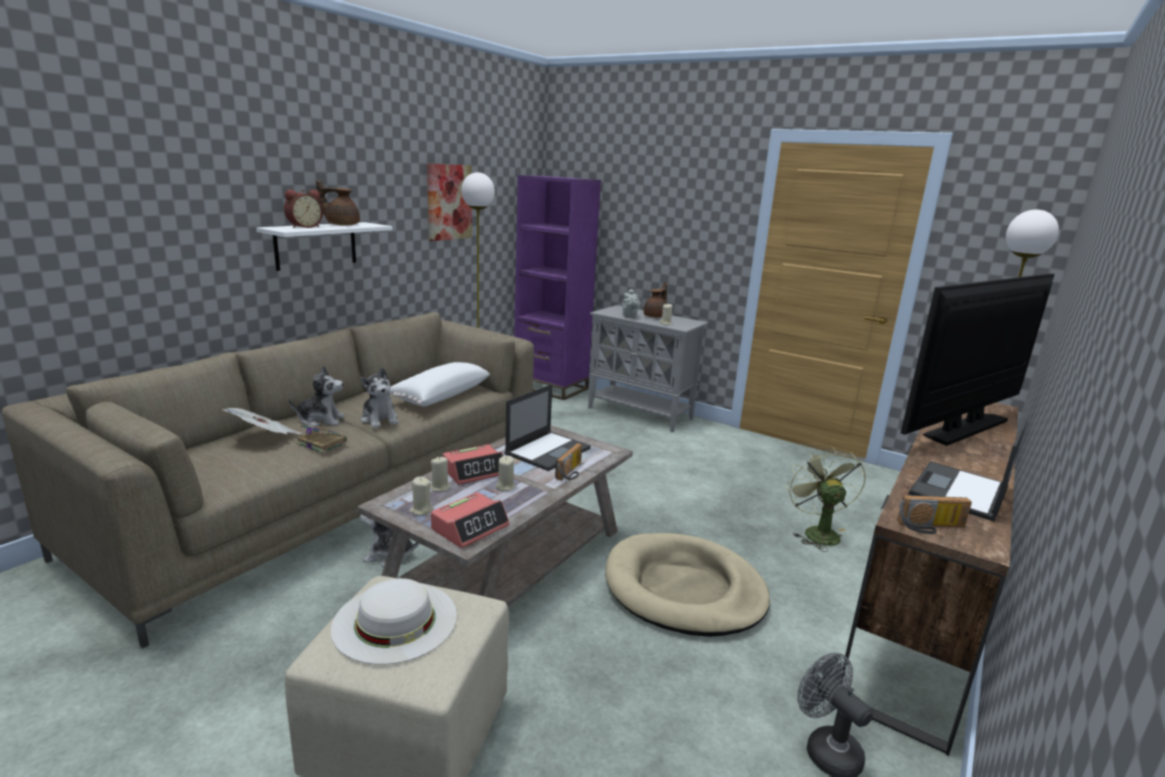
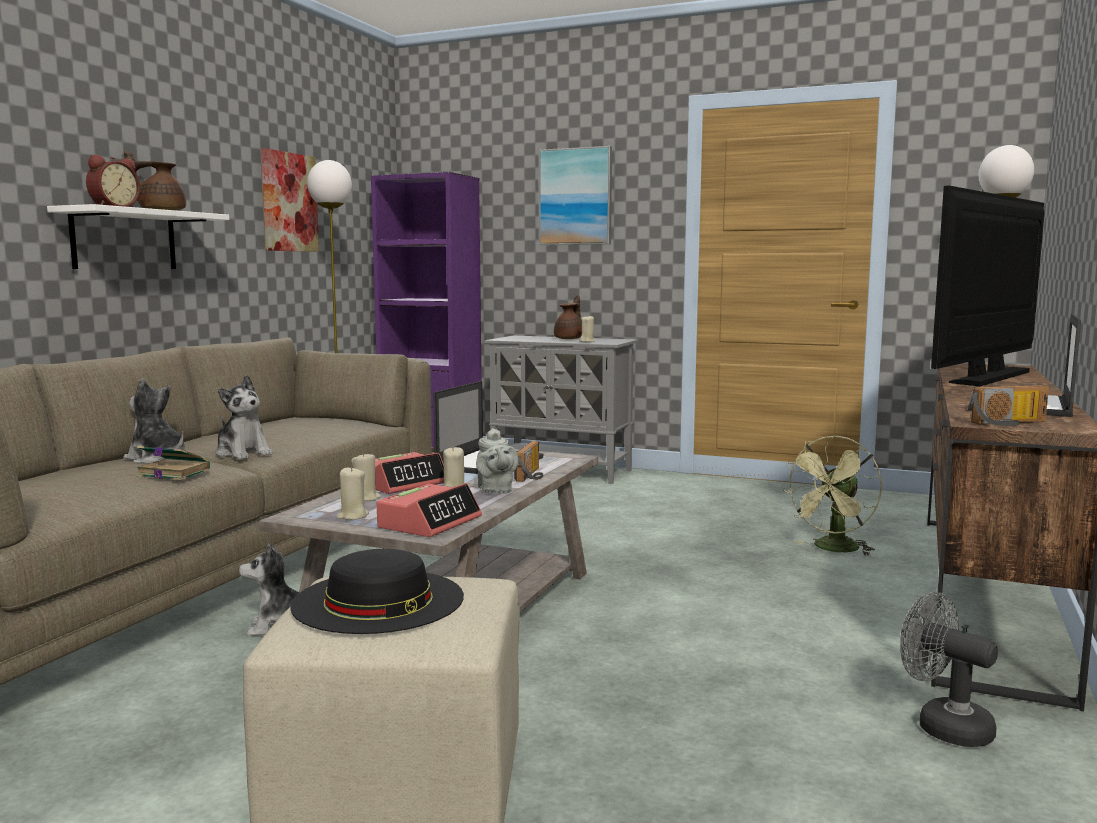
camera: 10 degrees left, 10 degrees down
newspaper [222,408,303,434] -> none
plush toy [288,365,345,427] -> plush toy turned 135 degrees counterclockwise [123,378,185,464]
white hat [331,578,457,665] -> black hat [290,549,464,634]
white pillow [389,362,490,406] -> none
beige dog bed [605,533,770,637] -> none
grey teapot [622,289,641,318] -> grey teapot moved to [476,428,518,494]
green fan [786,446,866,552] -> green fan turned 120 degrees counterclockwise [783,436,882,556]
none -> picture [539,146,612,245]

